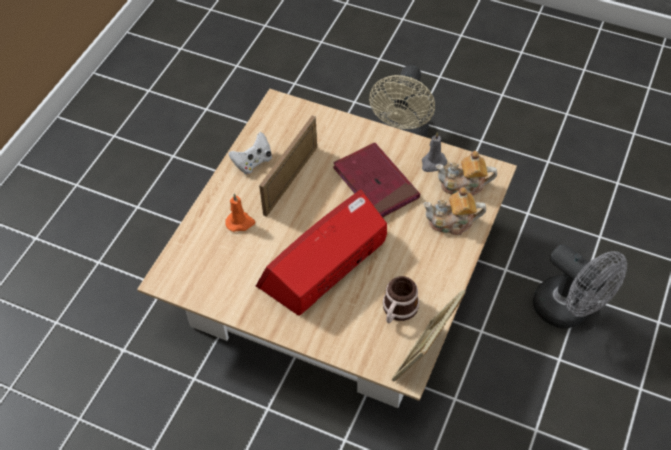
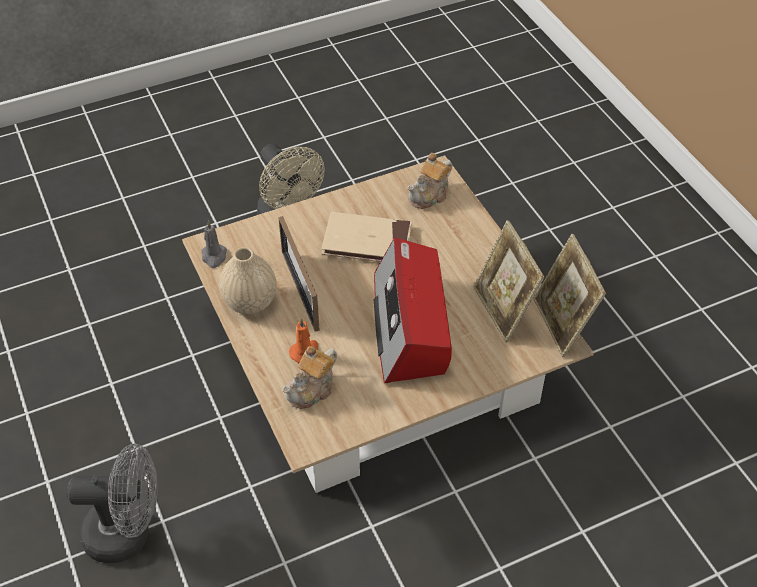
camera: 50 degrees left, 5 degrees down
white game controller [228,132,272,174] -> beige vase [219,247,276,314]
red book [333,143,420,217] -> beige book [322,212,412,262]
mug [383,276,419,323] -> picture frame [473,220,544,343]
grey candle [422,132,447,172] -> grey candle moved to [202,221,227,268]
teapot [423,187,486,235] -> teapot moved to [282,346,337,409]
grey fan [533,244,627,329] -> grey fan moved to [67,444,158,563]

